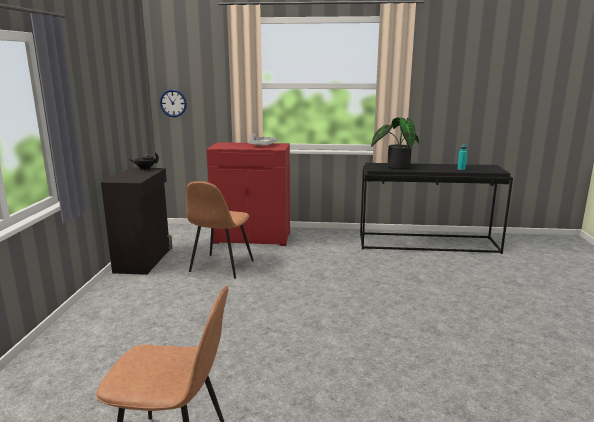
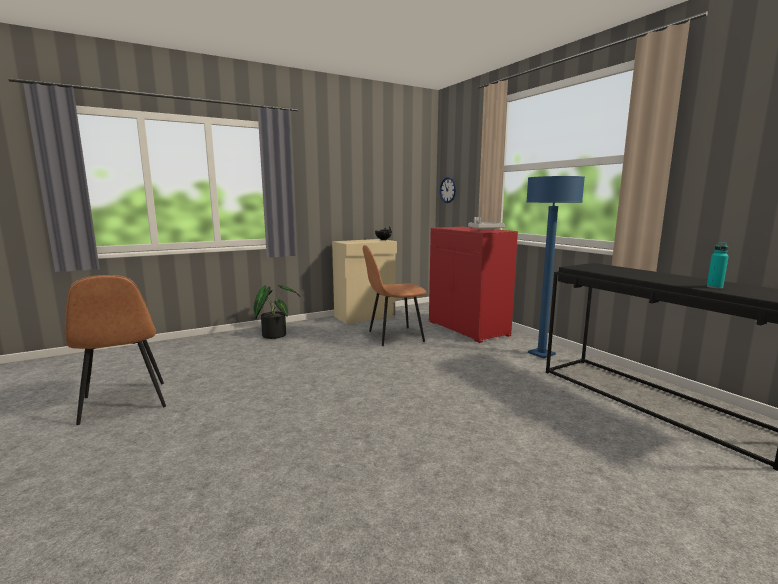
camera: 55 degrees right, 5 degrees down
black cabinet [101,168,173,275] -> beige cabinet [332,239,397,324]
potted plant [371,117,419,169] -> potted plant moved to [254,285,300,339]
none -> blue floor lamp [526,176,585,358]

